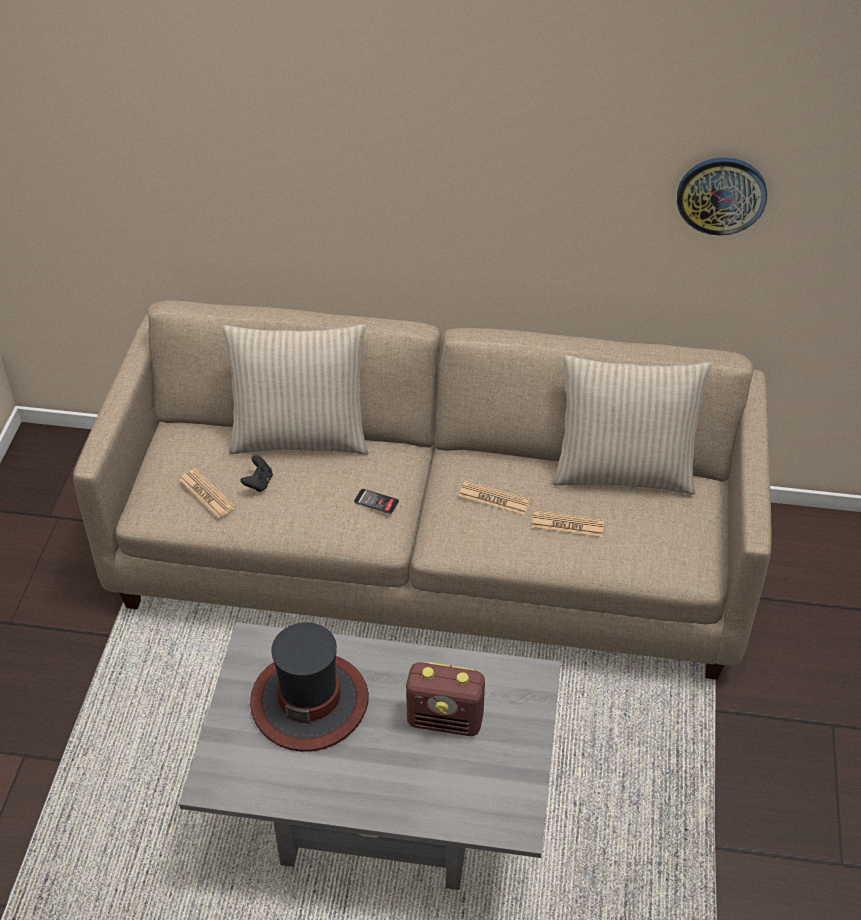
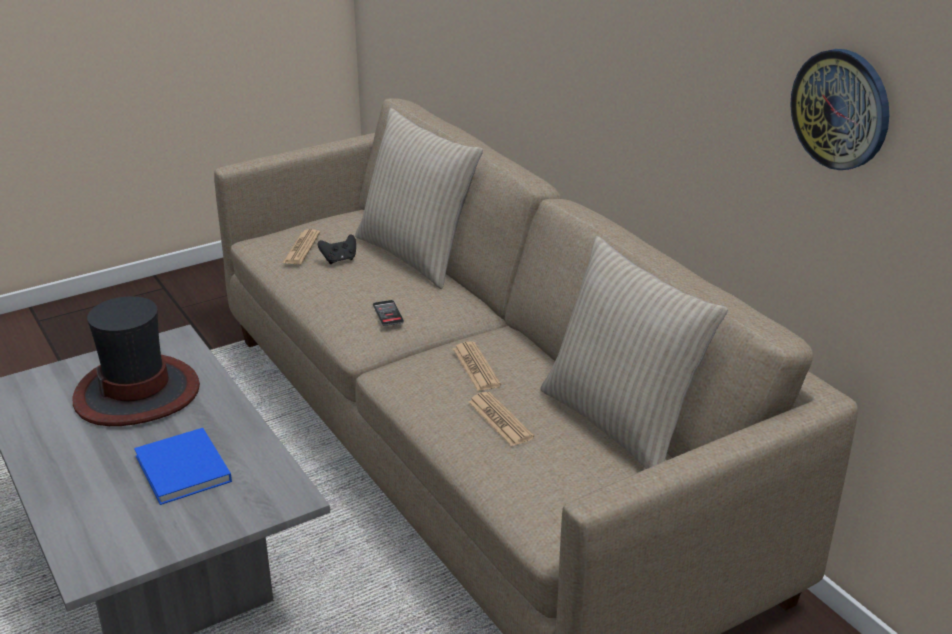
camera: 50 degrees right, 15 degrees down
radio [406,662,485,736] -> blue book [134,428,232,505]

